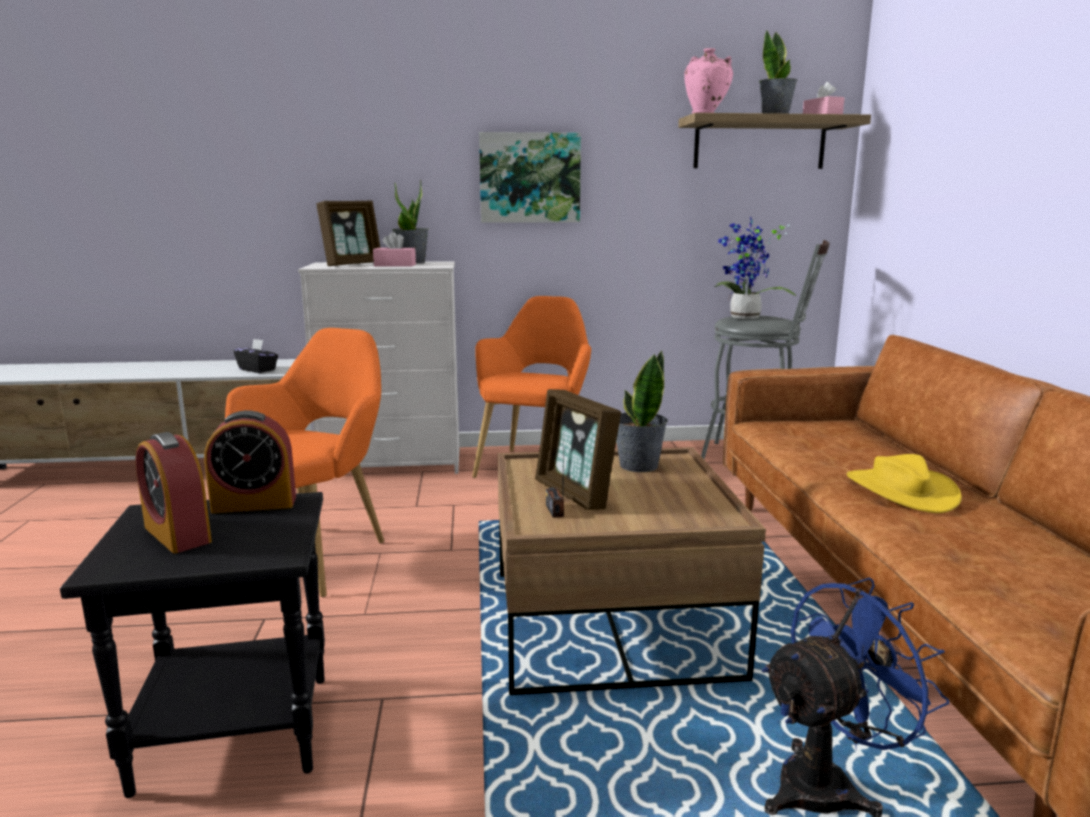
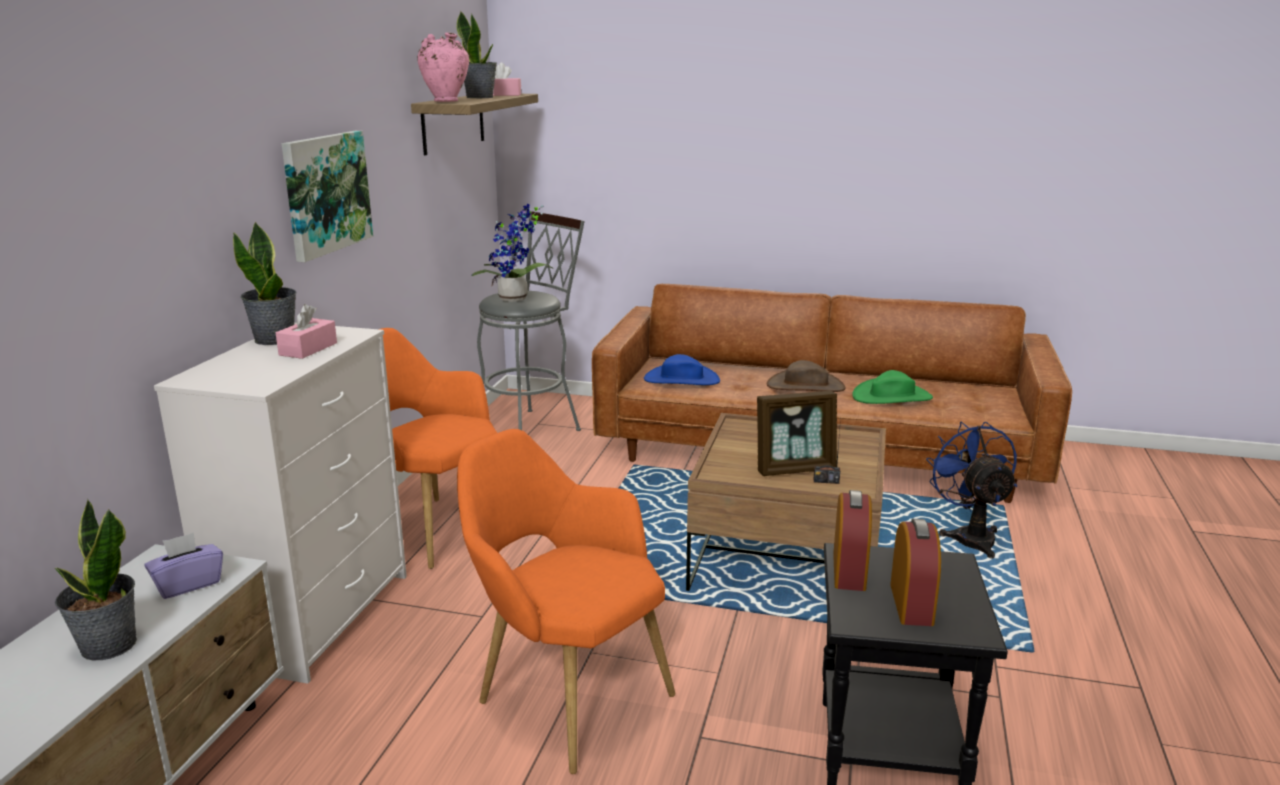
camera: 70 degrees left, 5 degrees up
alarm clock [136,432,212,553] -> alarm clock turned 60 degrees counterclockwise [890,519,941,626]
black tissue box [234,339,278,373] -> purple tissue box [144,532,223,599]
picture frame [316,201,380,266] -> none
potted plant [616,351,668,472] -> potted plant moved to [55,499,137,660]
yellow hat [847,454,962,513] -> brown hat [767,360,846,392]
none -> blue hat [644,354,720,385]
none -> green hat [852,370,933,404]

